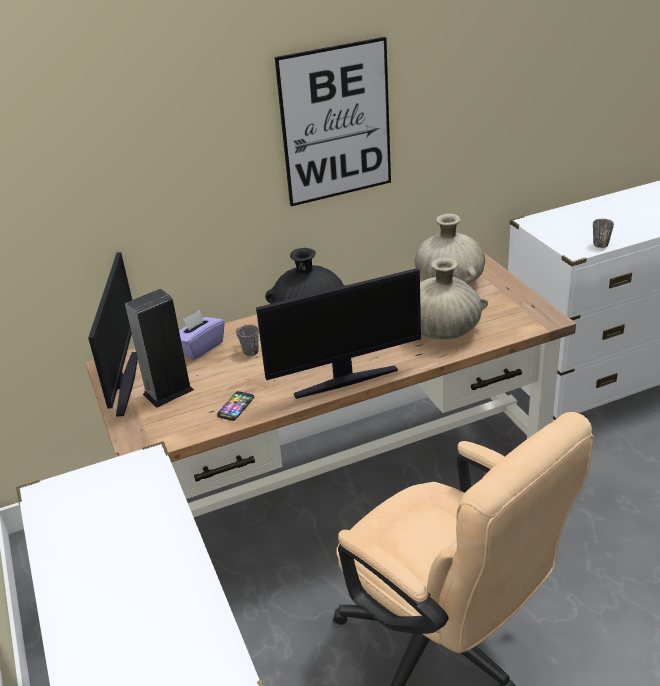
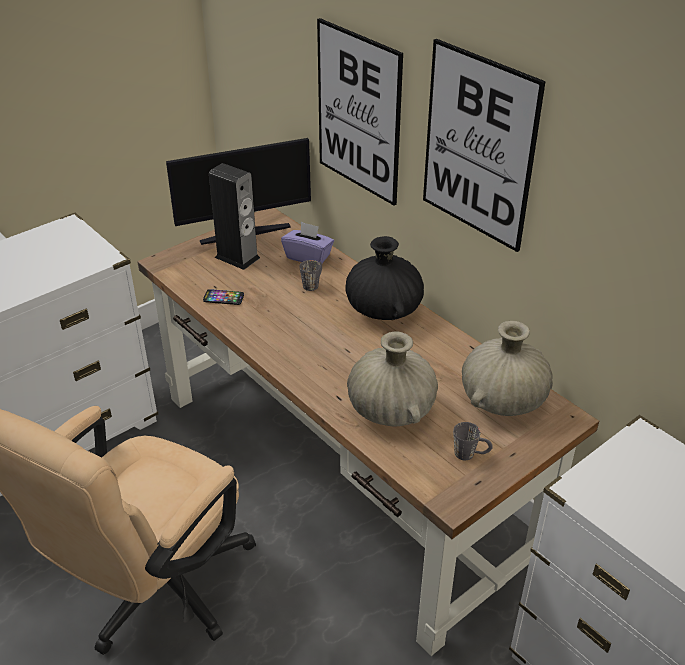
camera: 70 degrees right, 5 degrees up
monitor [256,268,421,399] -> none
grey mug [593,219,614,248] -> grey mug moved to [453,422,493,460]
none -> picture [317,18,403,206]

